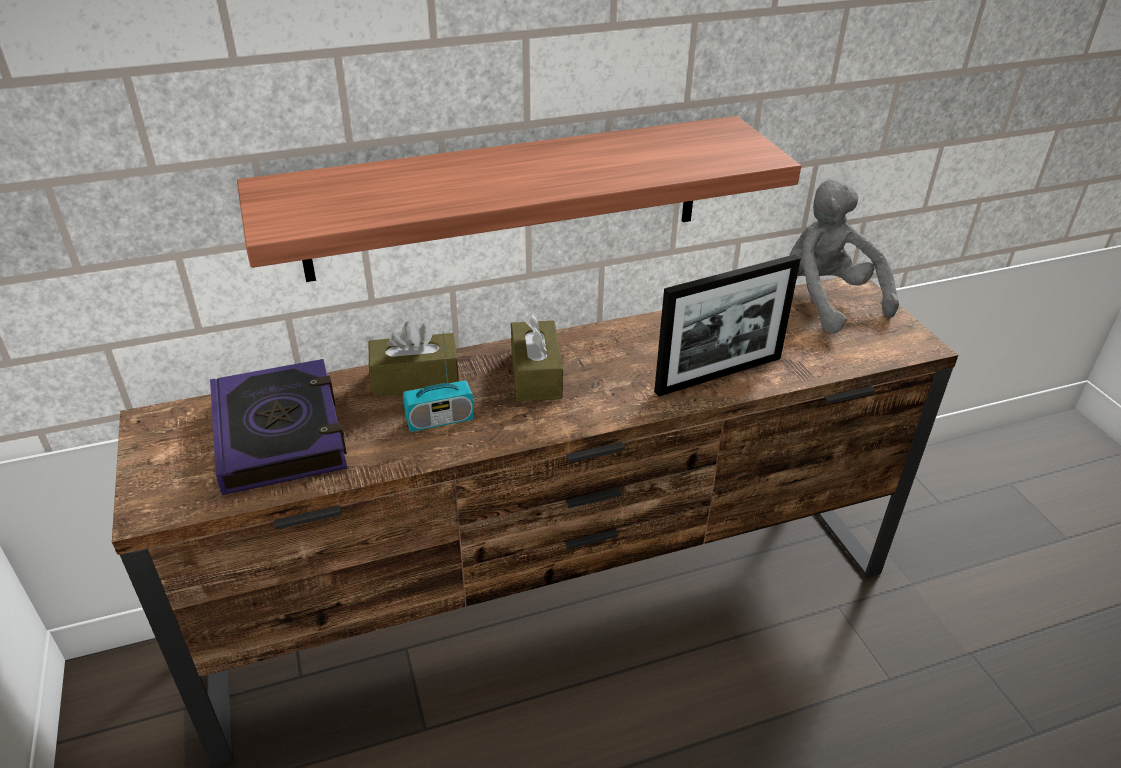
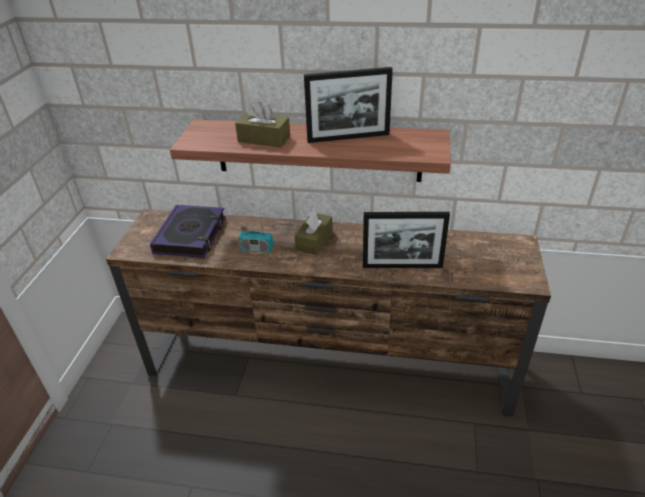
camera: 30 degrees right, 0 degrees up
brown tissue box [369,321,459,396] -> brown tissue box moved to [235,101,290,147]
grey plush toy [789,178,899,334] -> none
none -> picture frame [304,67,393,143]

